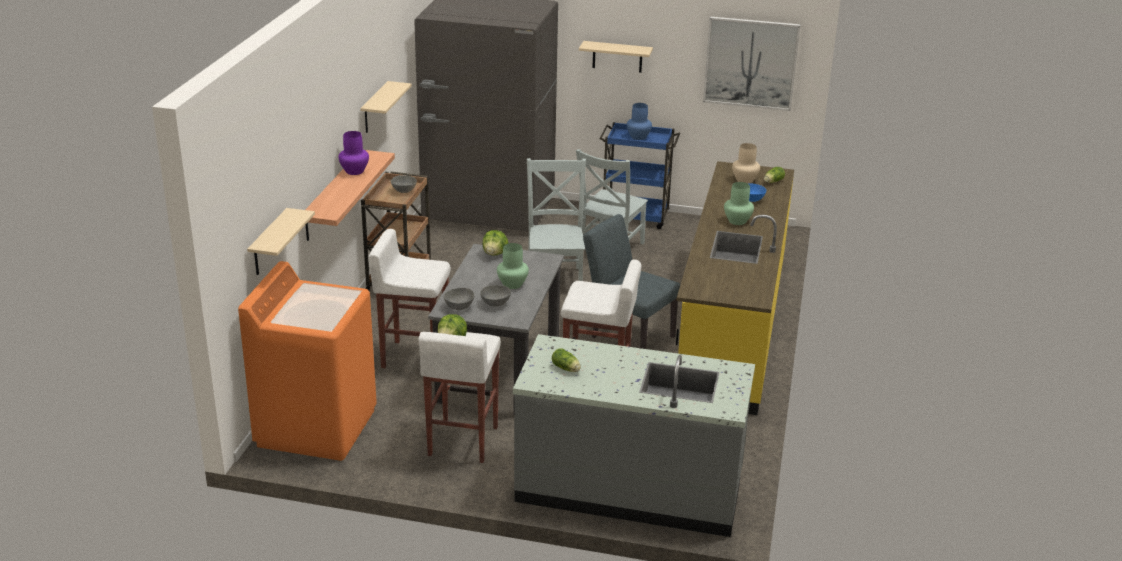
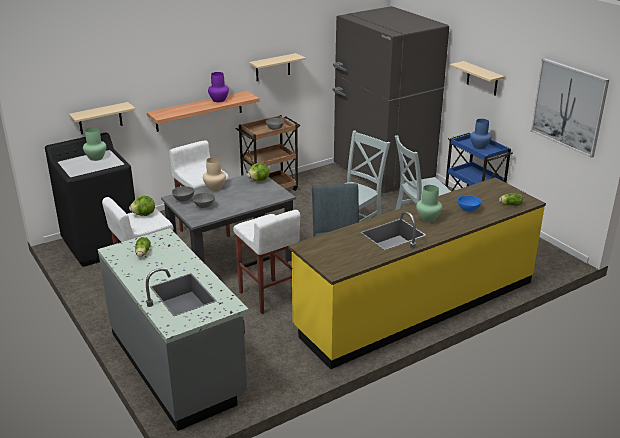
camera: 45 degrees right, 0 degrees up
orange washing machine [238,261,377,461] -> black washing machine [45,133,135,267]
green vase [497,243,529,289] -> green vase moved to [83,127,106,161]
beige vase [732,143,760,184] -> beige vase moved to [203,157,226,191]

